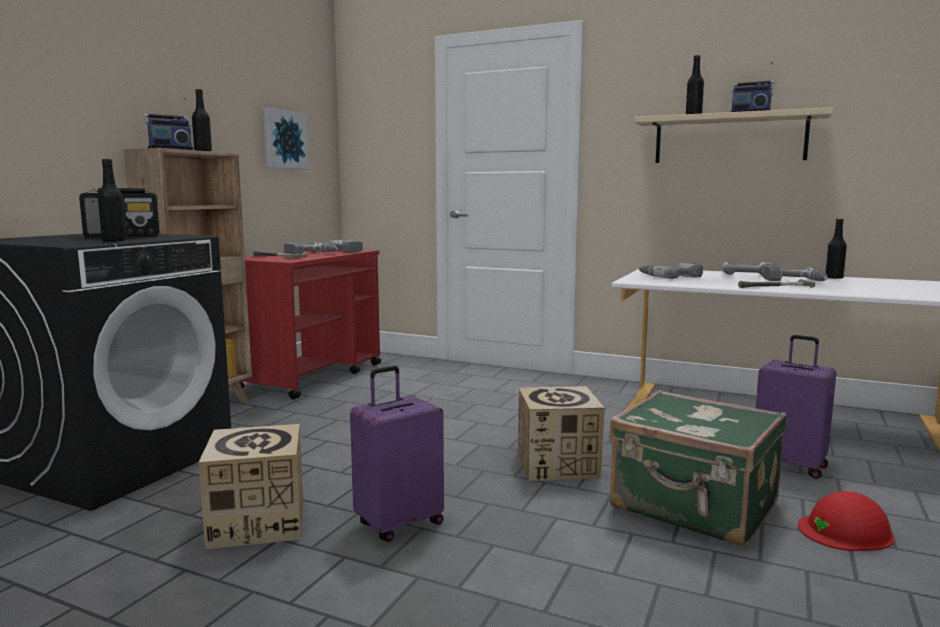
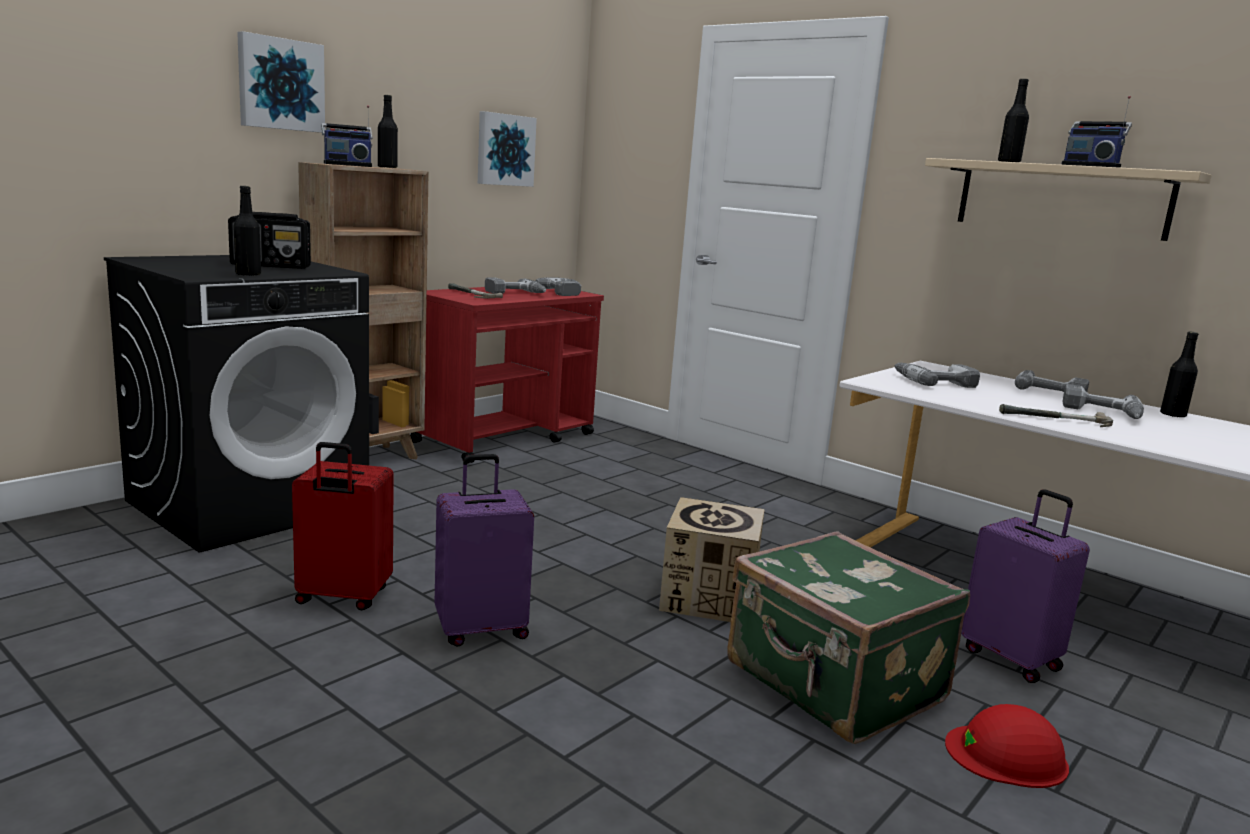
camera: 15 degrees right, 5 degrees up
cardboard box [199,424,303,550] -> red suitcase [292,442,394,610]
none -> picture [237,31,325,133]

